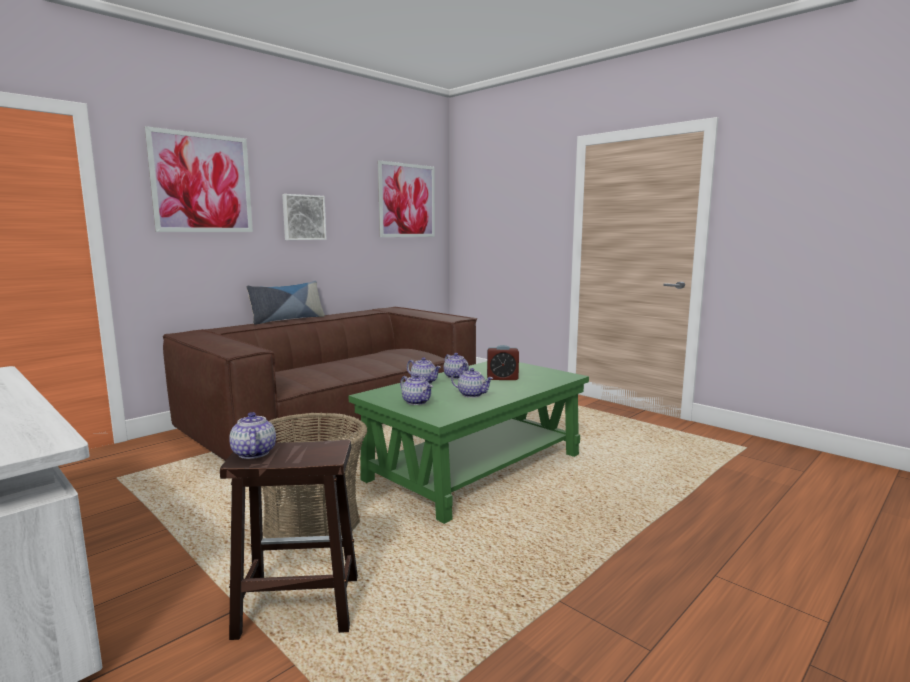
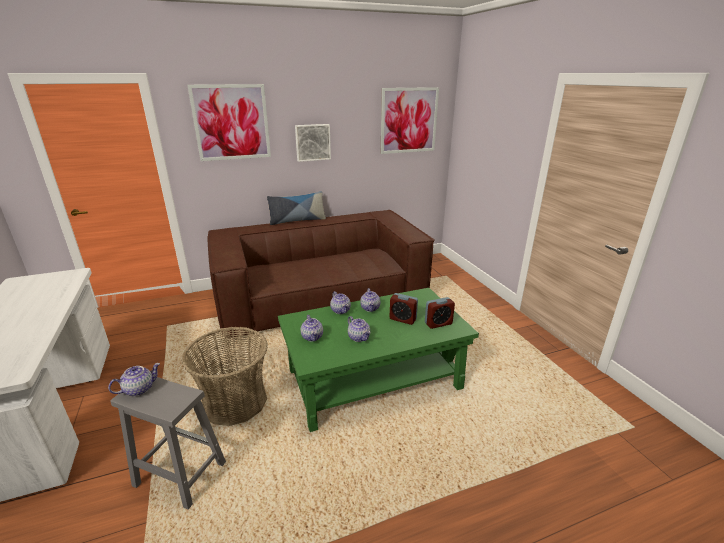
camera: 25 degrees right, 15 degrees up
brown stool [220,440,358,640] -> grey stool [110,377,226,510]
teapot [229,412,276,459] -> teapot turned 45 degrees clockwise [108,363,160,396]
none -> alarm clock [425,297,455,329]

